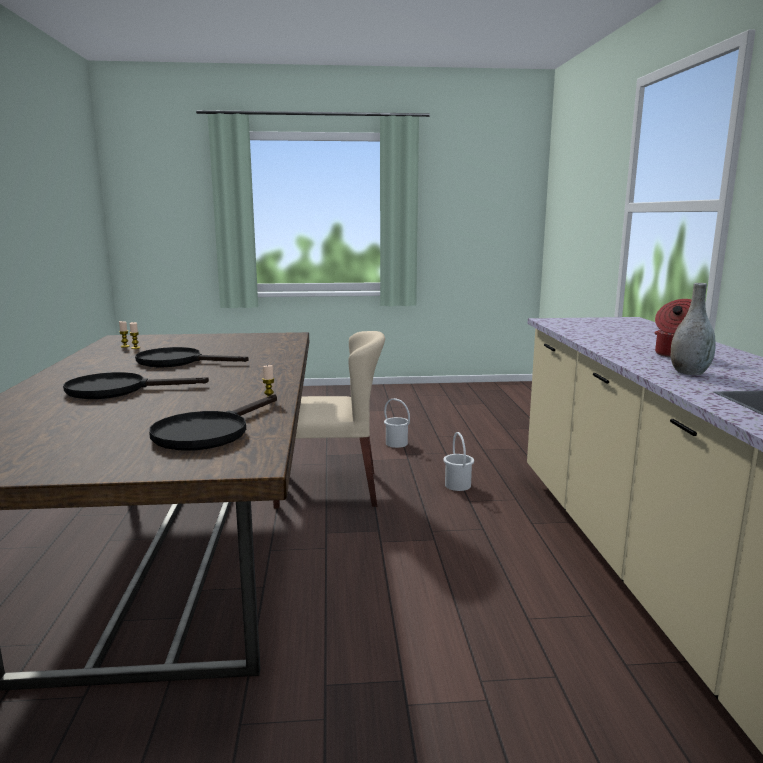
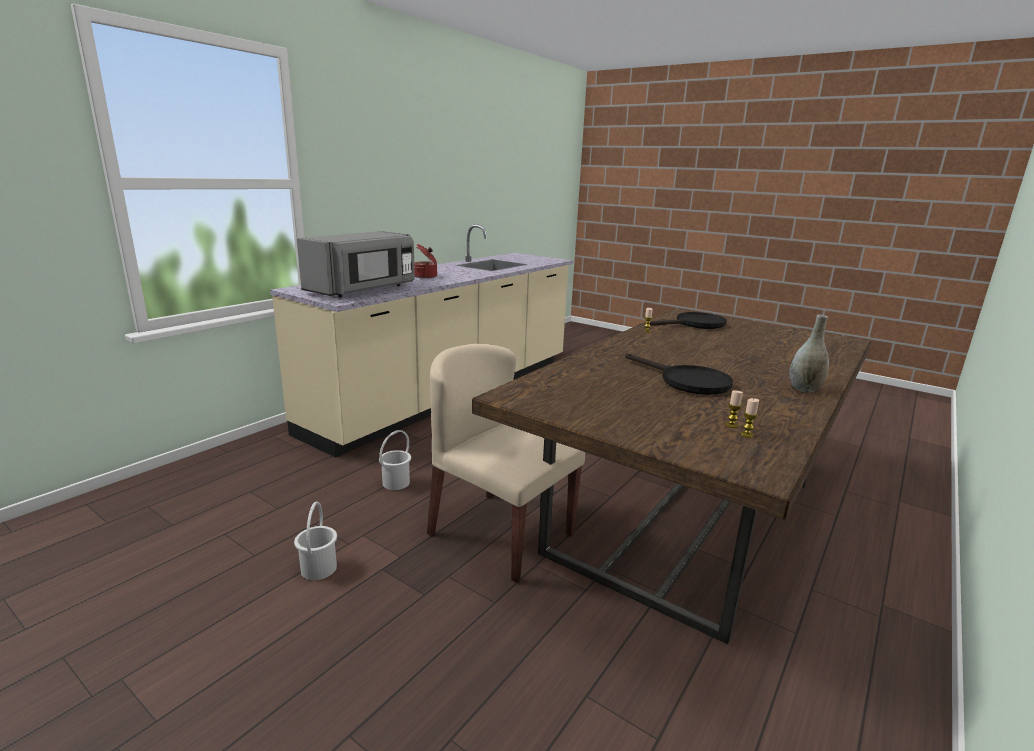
camera: 140 degrees left, 5 degrees up
black frying pan [63,372,209,399] -> none
grey vase [671,283,716,375] -> grey vase moved to [790,315,829,392]
none -> grey microwave [297,231,415,298]

